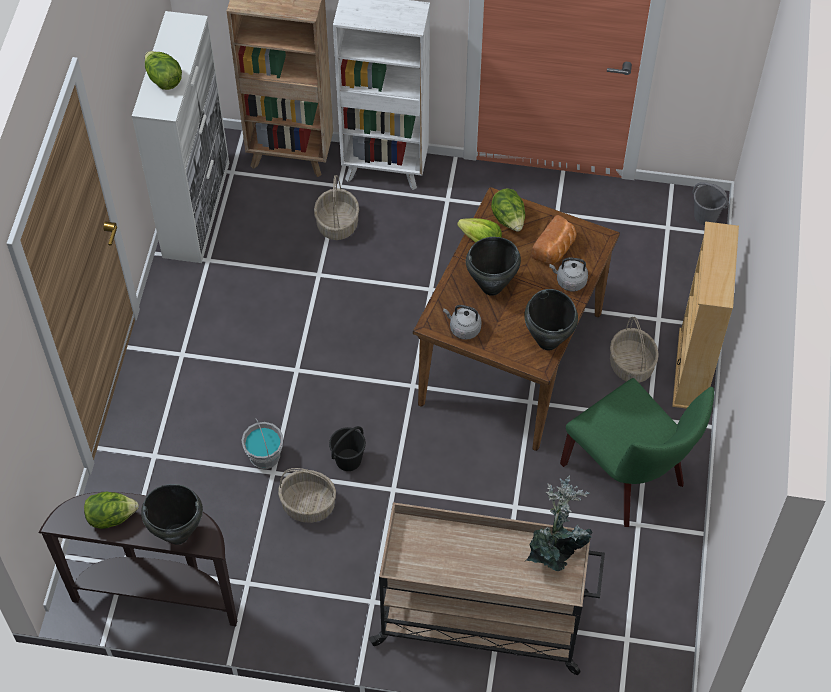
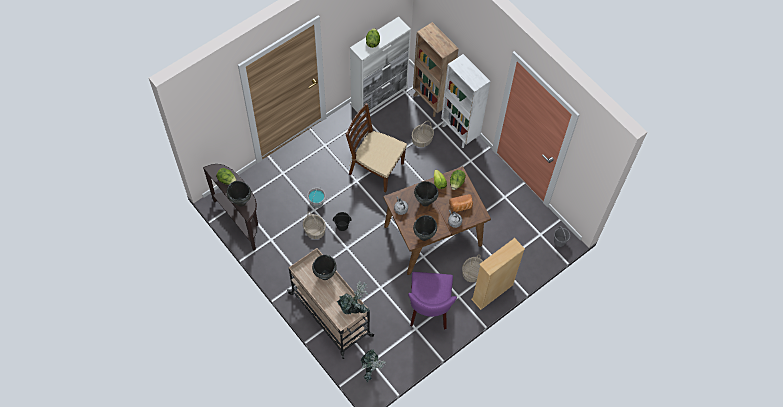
camera: 40 degrees right, 5 degrees up
green chair [560,378,714,527] -> purple chair [408,272,457,329]
none -> black cooking pot [312,255,337,280]
none -> brown chair [346,103,407,193]
none -> potted plant [361,349,386,382]

